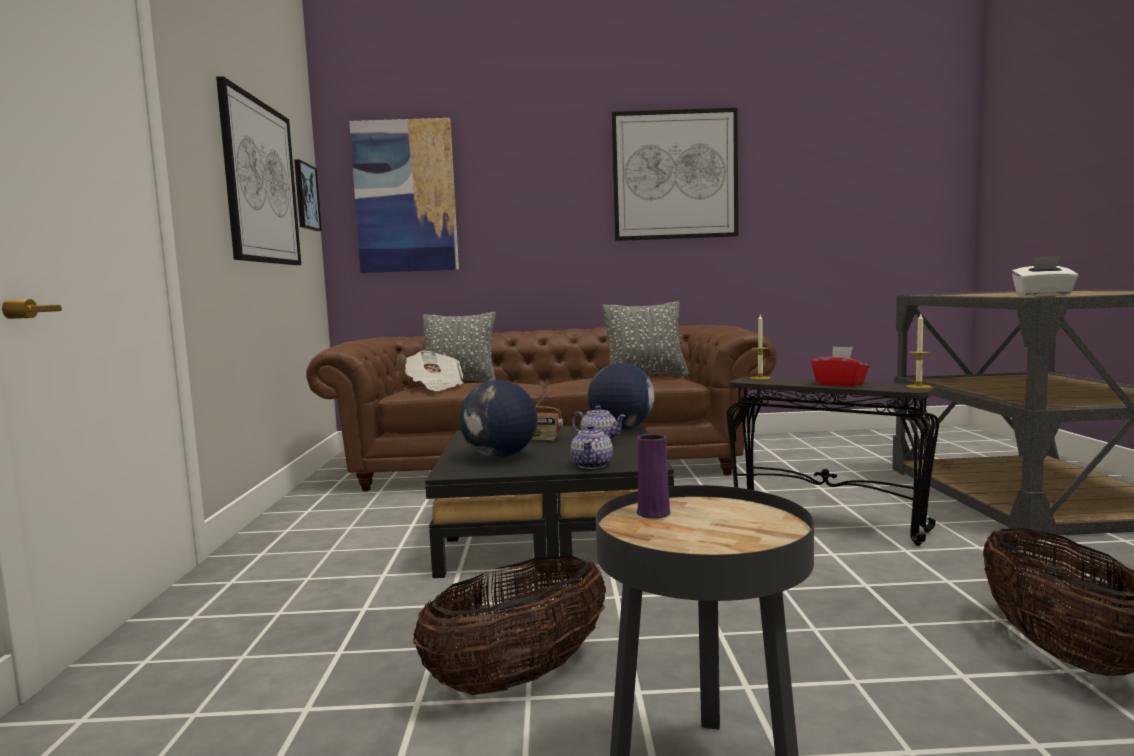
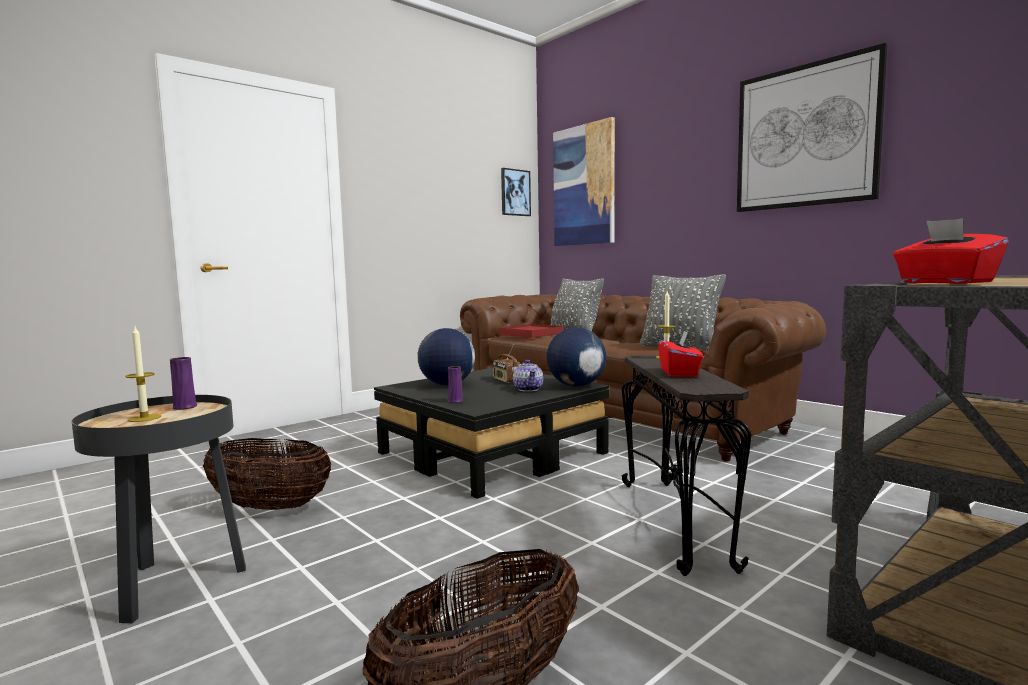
camera: 50 degrees right, 0 degrees up
picture [216,76,301,265] -> none
newspaper [405,351,464,391] -> red tray [499,324,564,338]
teapot [571,425,613,469] -> purple vase [448,366,463,403]
candle [906,314,932,389] -> candle moved to [125,327,161,422]
white tissue box [1012,256,1079,296] -> red tissue box [893,218,1008,284]

